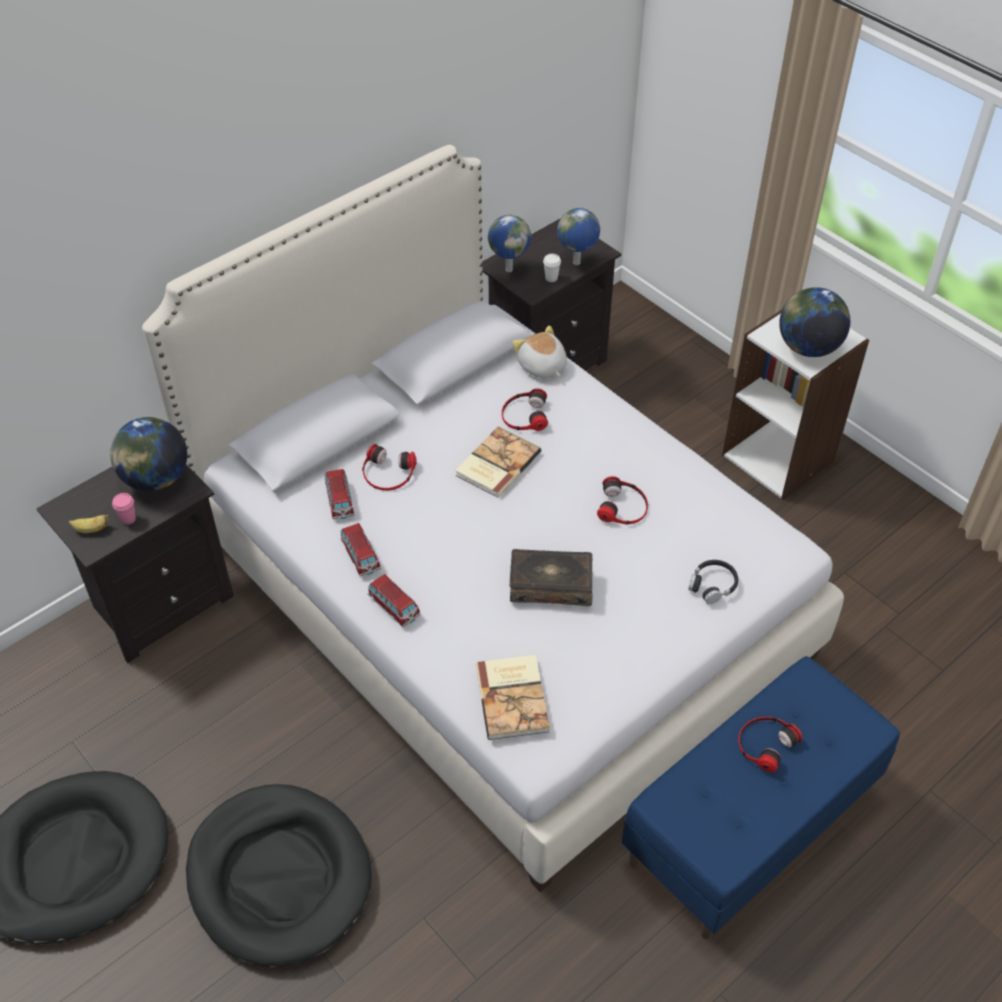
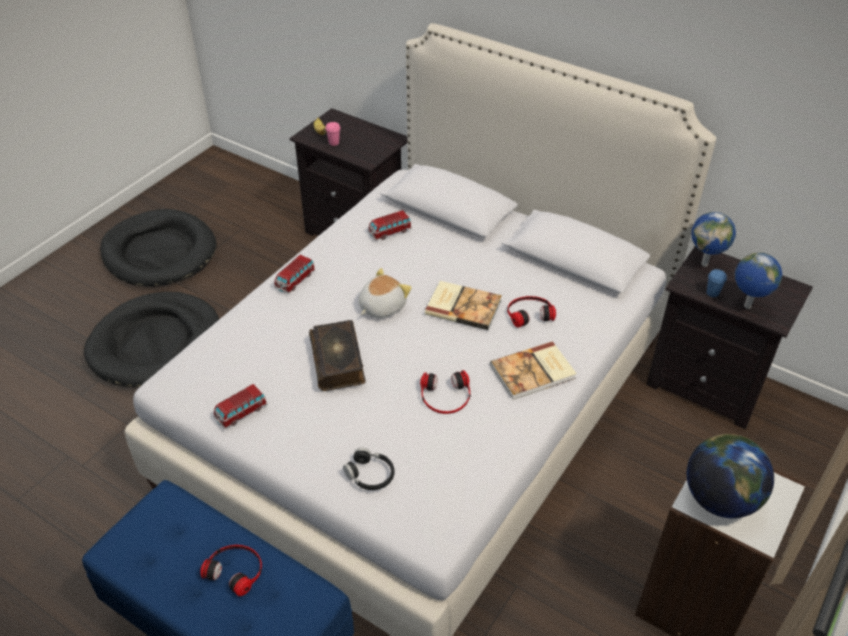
camera: 75 degrees right, 5 degrees down
globe [110,417,187,491] -> none
toy car [340,523,381,576] -> toy car moved to [214,384,268,429]
headphones [362,444,416,491] -> none
book [476,655,550,740] -> book moved to [490,341,577,400]
plush toy [512,325,567,378] -> plush toy moved to [358,268,411,318]
white cup [543,254,561,282] -> blue cup [707,269,727,297]

